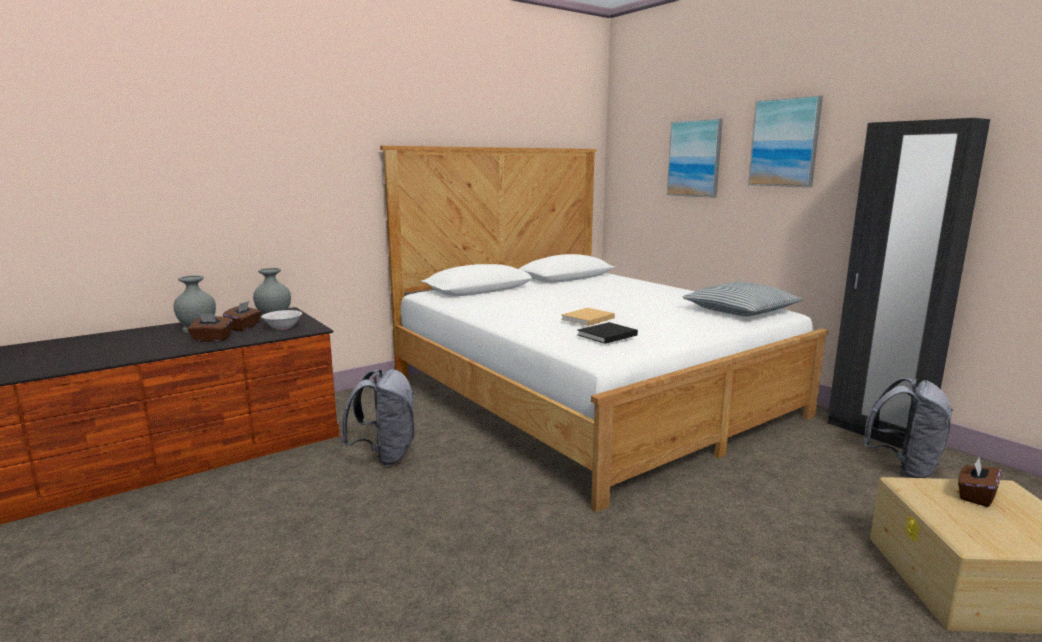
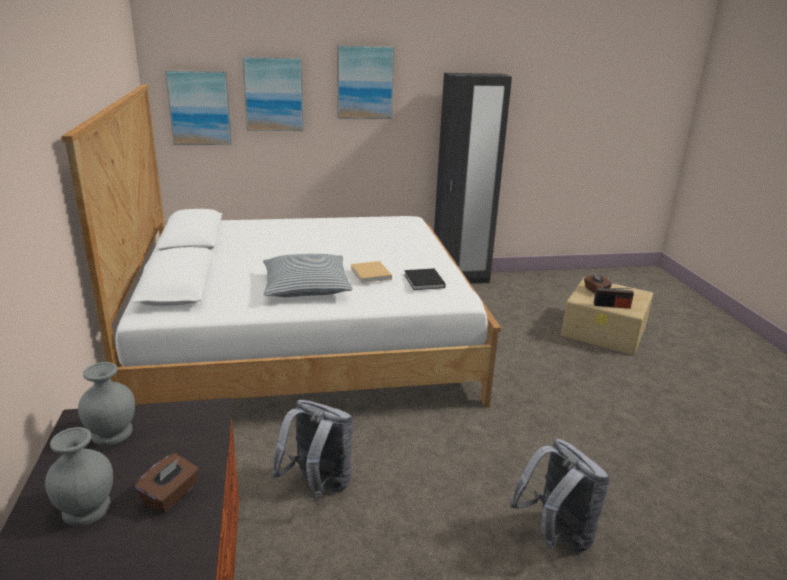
camera: 65 degrees left, 10 degrees up
brown tissue box [223,301,261,331] -> none
white bowl [262,310,302,330] -> none
pillow [682,282,803,316] -> pillow moved to [263,254,352,297]
grey backpack [863,378,953,478] -> grey backpack moved to [510,438,610,552]
none -> picture [165,70,232,145]
none -> radio [594,288,634,309]

